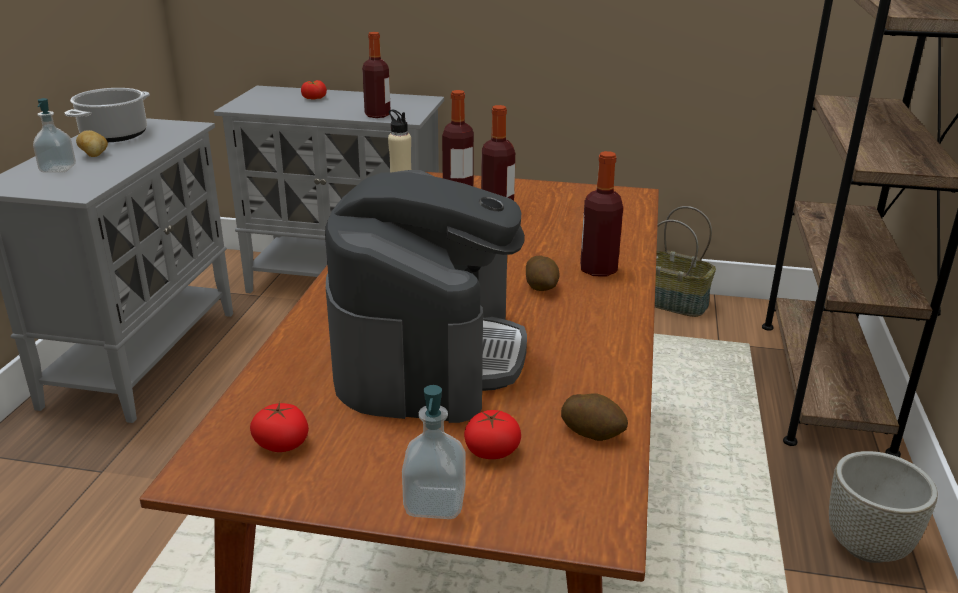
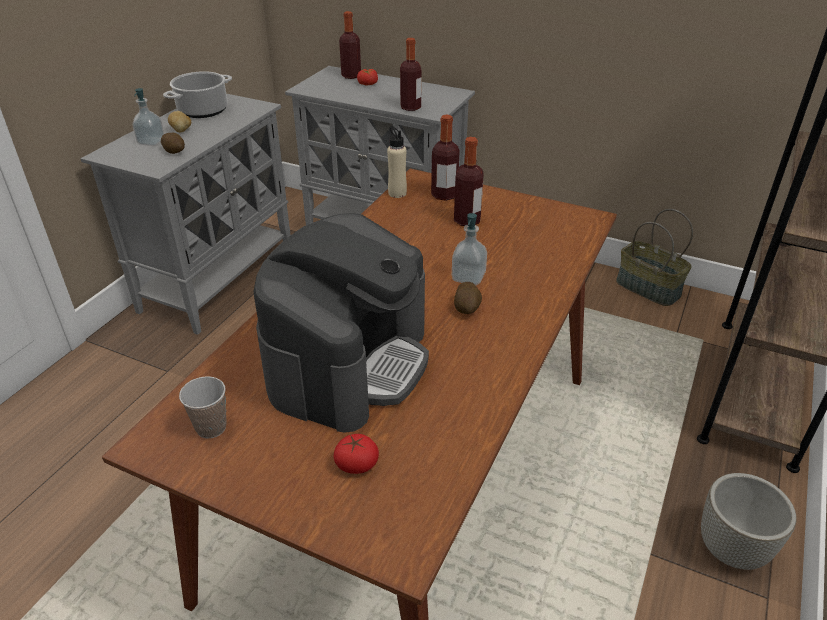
camera: 15 degrees right, 10 degrees up
tomato [250,402,309,452] -> cup [179,376,227,439]
soap dispenser [402,385,466,519] -> soap dispenser moved to [452,213,487,285]
potato [561,394,628,441] -> potato moved to [161,133,185,154]
bottle [580,151,623,277] -> bottle moved to [339,11,361,79]

